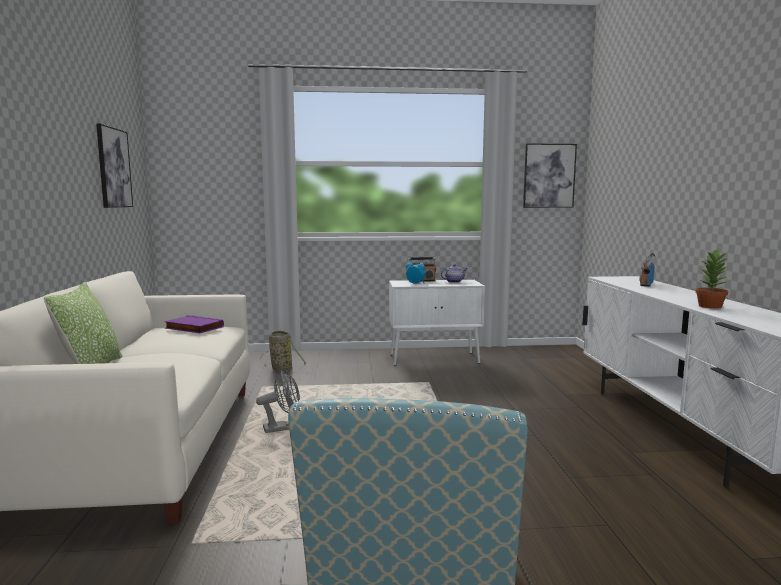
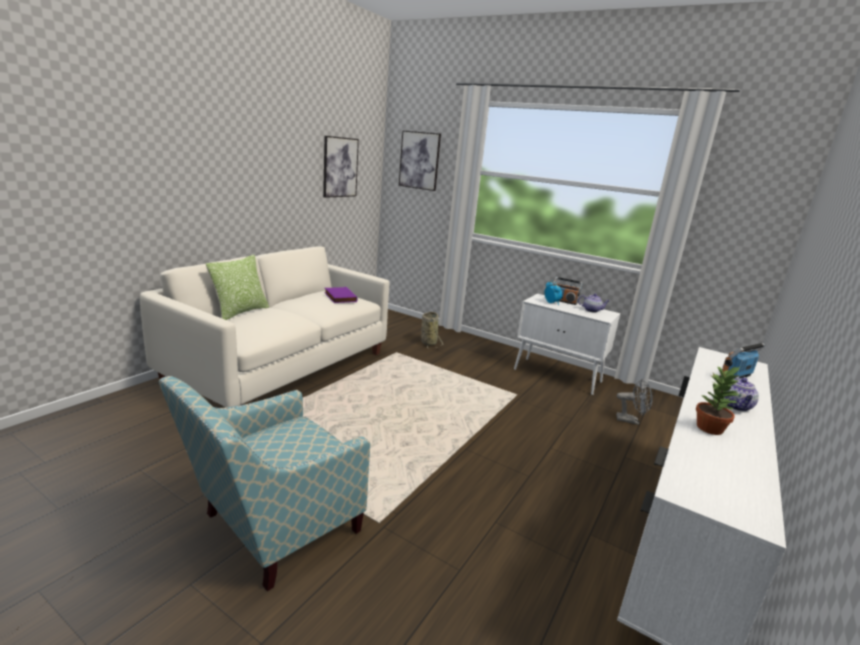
camera: 35 degrees right, 10 degrees up
grey fan [256,370,300,433] -> grey fan moved to [616,379,653,425]
picture [523,143,577,208] -> picture moved to [399,130,441,191]
none -> teapot [724,375,759,411]

